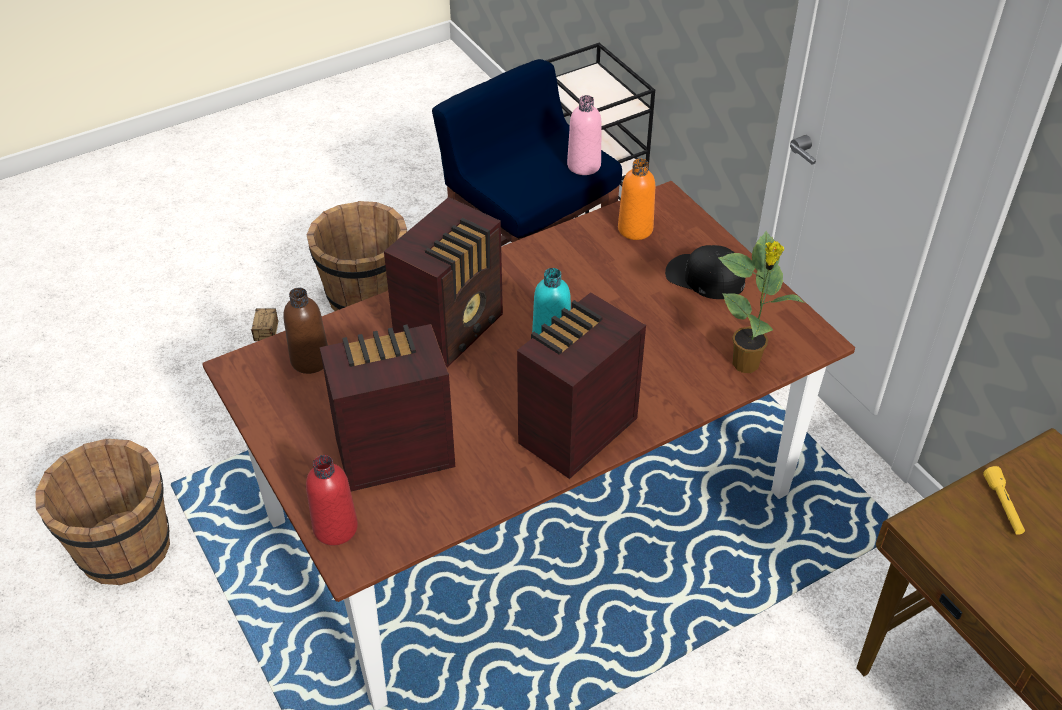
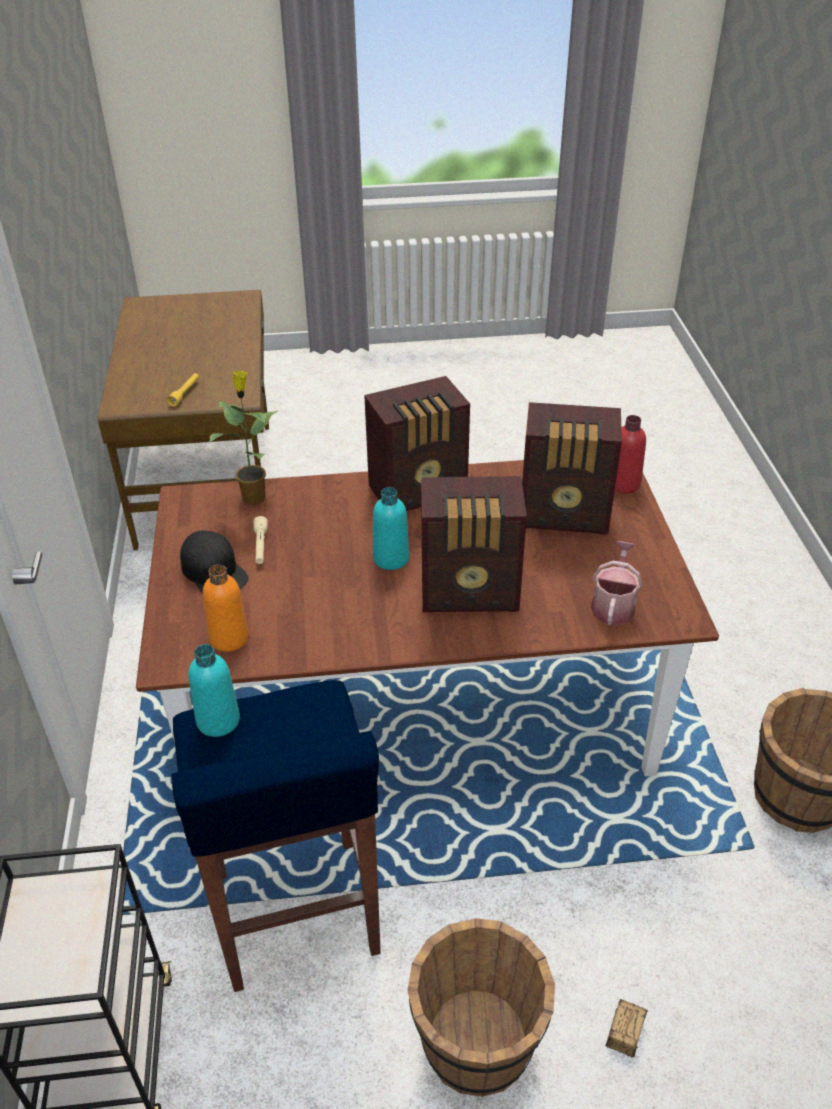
camera: 155 degrees left, 5 degrees down
brown bottle [283,287,328,374] -> watering can [591,541,642,626]
radio [384,197,503,367] -> radio turned 150 degrees counterclockwise [421,476,527,613]
pink bottle [567,95,602,175] -> turquoise bottle [188,644,240,737]
none -> beige flashlight [253,516,268,564]

